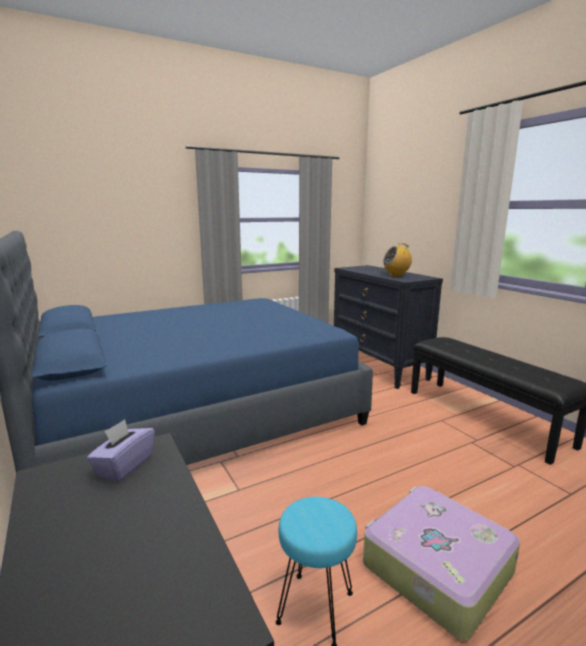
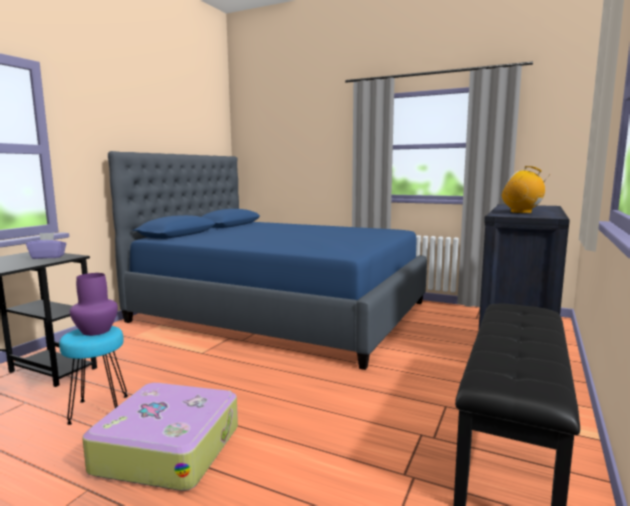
camera: 55 degrees right, 5 degrees down
none -> purple vase [70,273,118,336]

